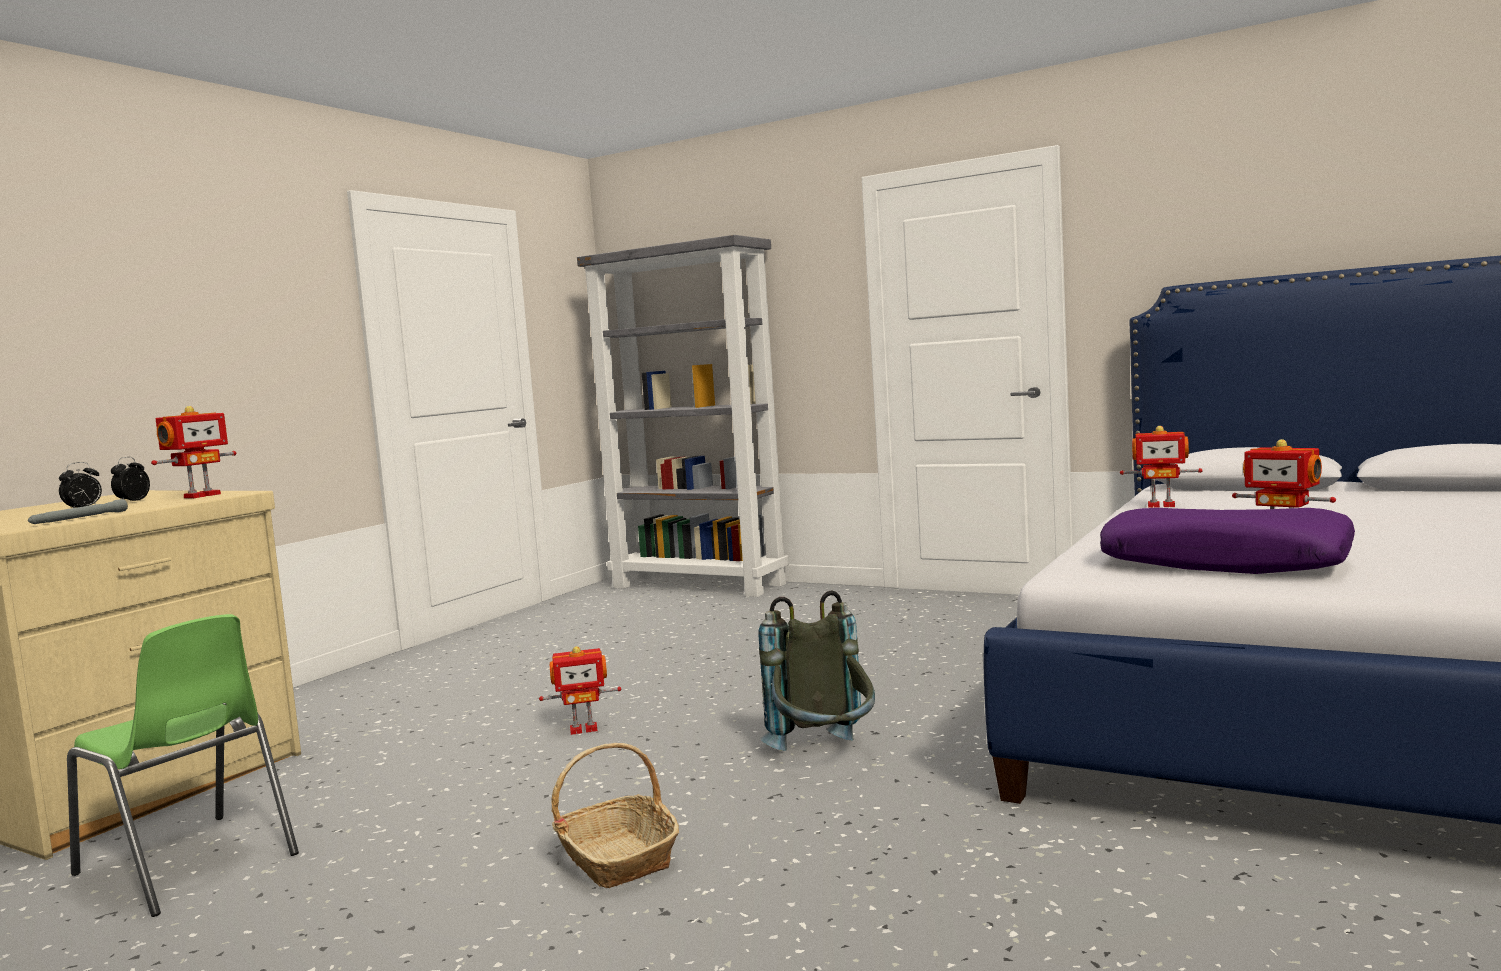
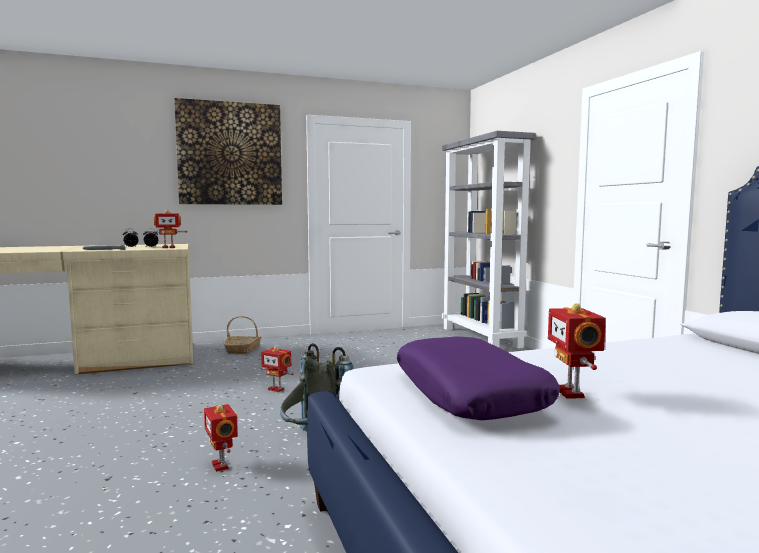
camera: 40 degrees right, 0 degrees up
green chair [67,614,299,917] -> none
basket [551,743,679,888] -> basket moved to [223,316,261,354]
toy robot [1120,426,1203,508] -> toy robot moved to [204,404,238,472]
none -> picture [174,98,282,205]

